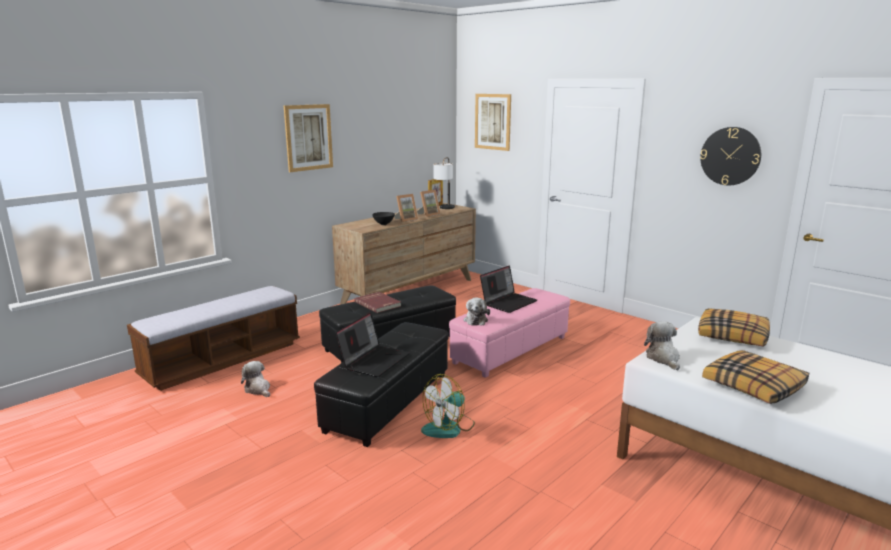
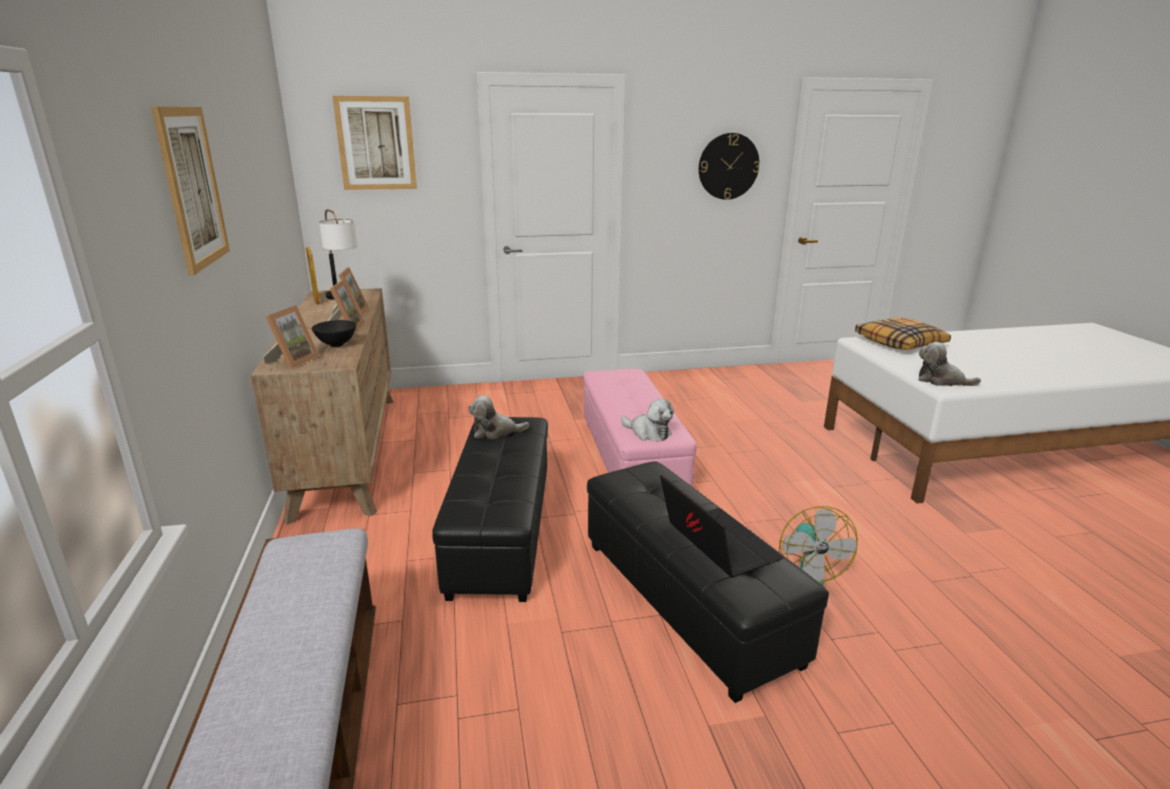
camera: 55 degrees left, 5 degrees up
plush toy [241,361,270,397] -> plush toy moved to [468,395,529,439]
red book [355,292,401,313] -> none
laptop [480,265,537,313] -> none
pillow [702,350,809,404] -> none
none -> picture frame [263,305,319,369]

